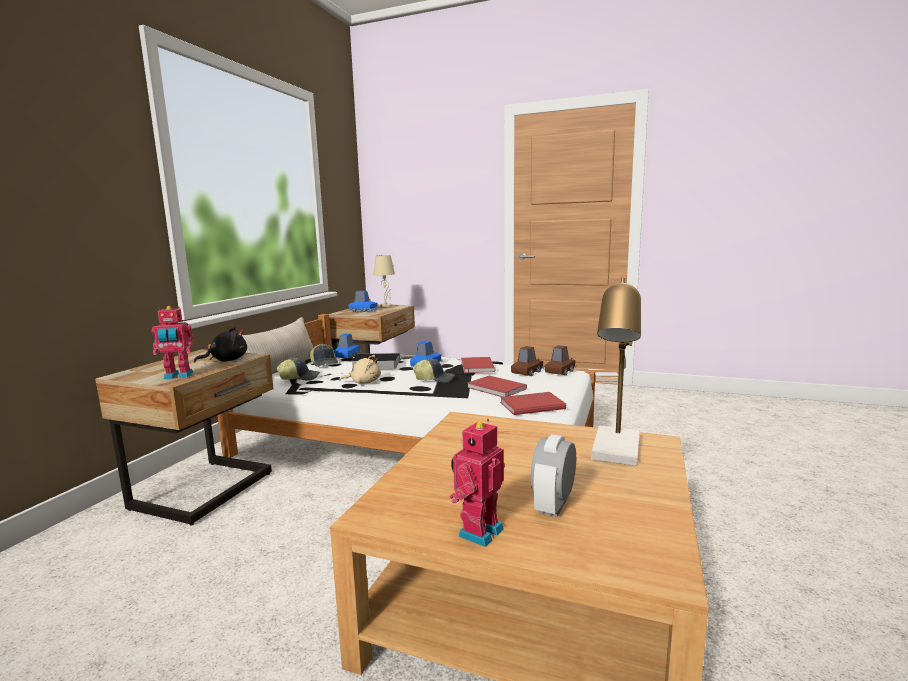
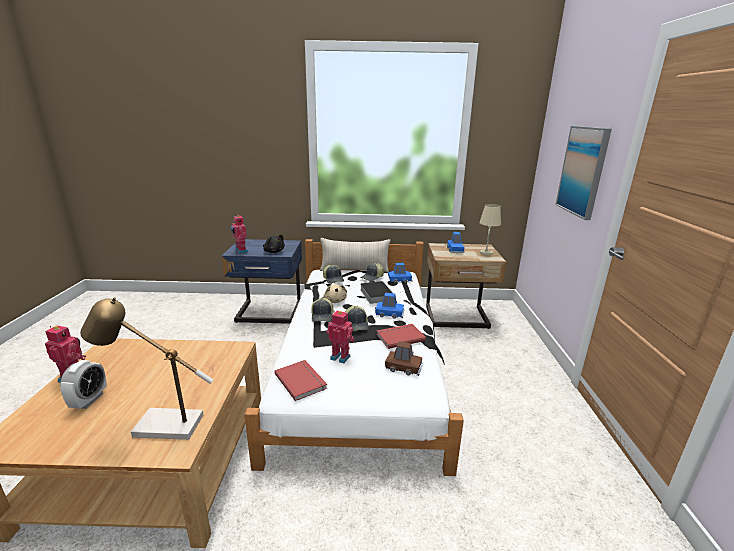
camera: 70 degrees right, 10 degrees up
beige nightstand [95,349,273,526] -> blue nightstand [222,239,302,324]
red book [467,376,527,397] -> toy robot [327,311,355,363]
alarm clock [530,434,576,517] -> alarm clock turned 90 degrees clockwise [60,360,107,409]
brown toy car [545,345,576,375] -> none
none -> cap [311,298,334,322]
none -> picture [555,126,612,220]

